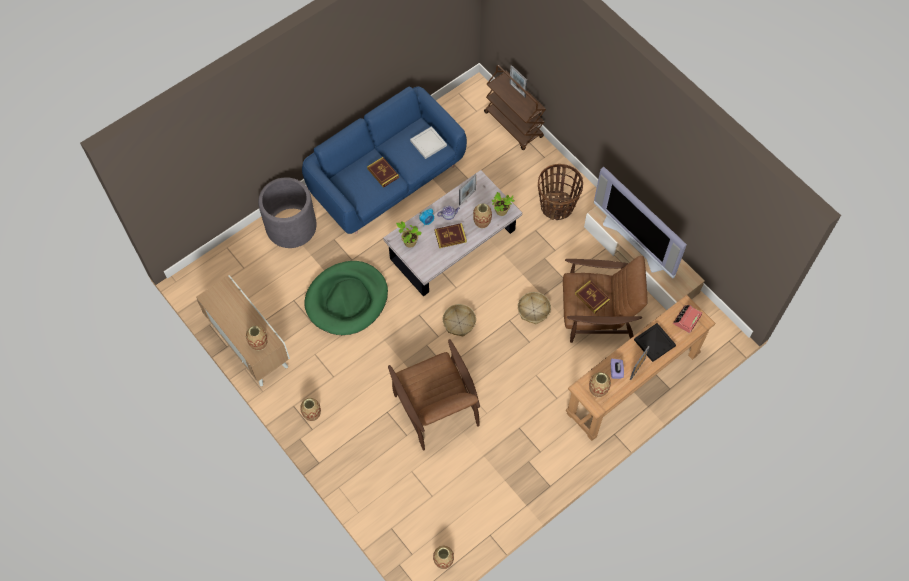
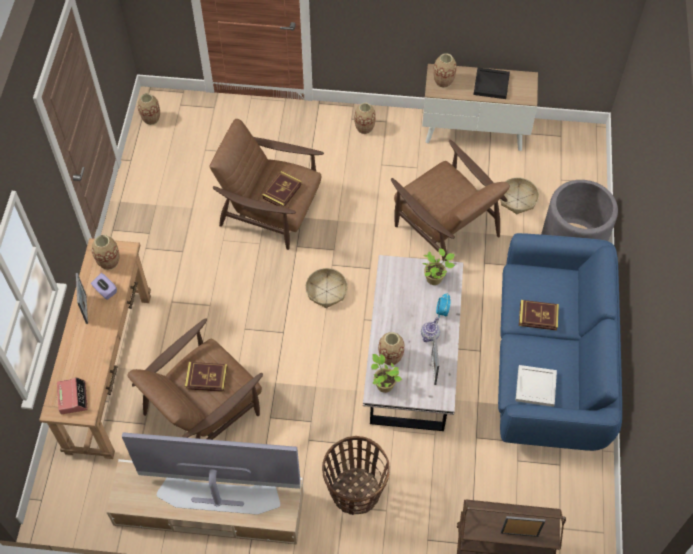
camera: 135 degrees right, 5 degrees down
green dog bed [304,261,388,335] -> brown armchair [391,140,510,261]
book [435,223,467,248] -> book moved to [262,171,302,207]
basket [518,292,551,324] -> basket moved to [500,178,539,214]
black tray [634,323,676,362] -> black tray moved to [473,68,510,99]

